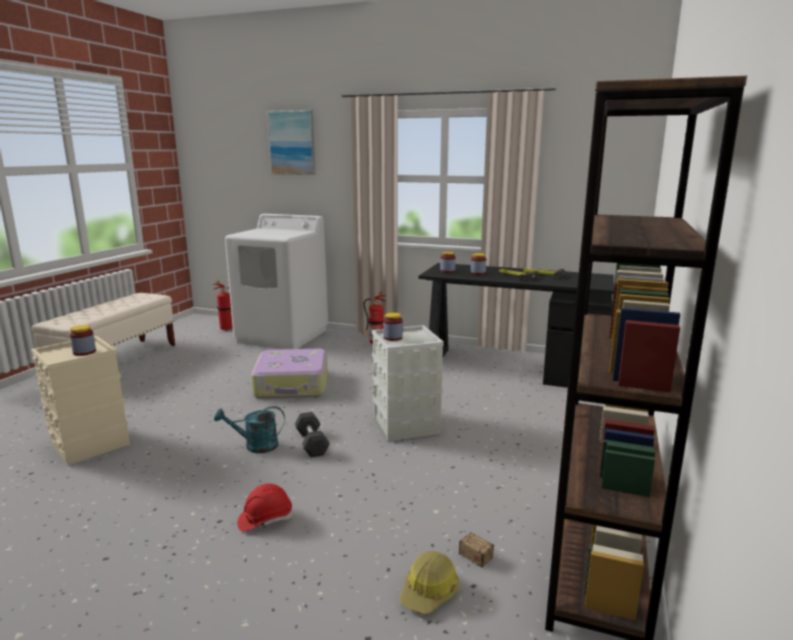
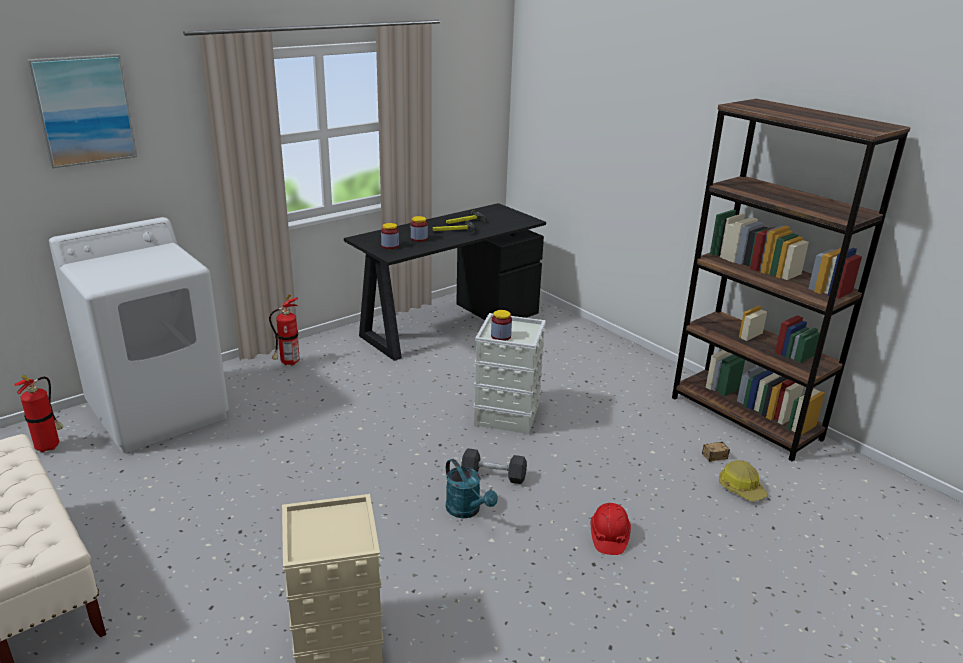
camera: 60 degrees left, 10 degrees up
jar [70,325,96,356] -> none
turquoise watering can [214,406,285,453] -> turquoise watering can turned 60 degrees counterclockwise [446,459,498,518]
suitcase [251,349,328,398] -> none

